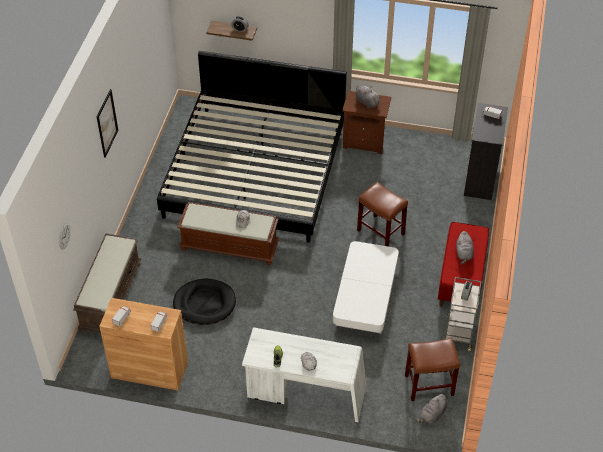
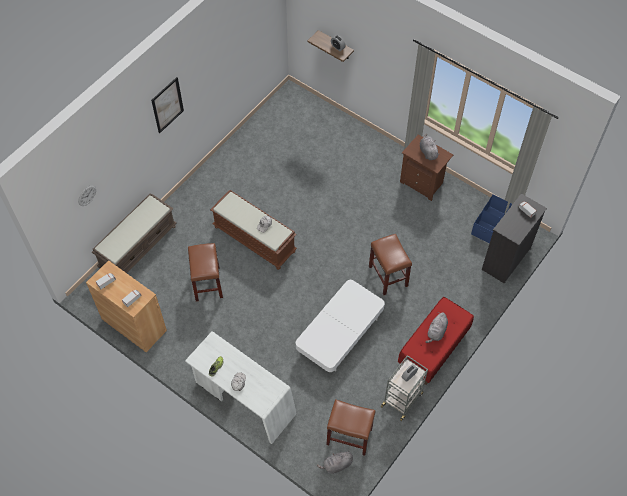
camera: 25 degrees right, 10 degrees up
bed [157,51,347,243] -> none
black dog bed [173,279,236,325] -> brown stool [188,243,223,301]
none -> blue storage box [471,195,512,244]

